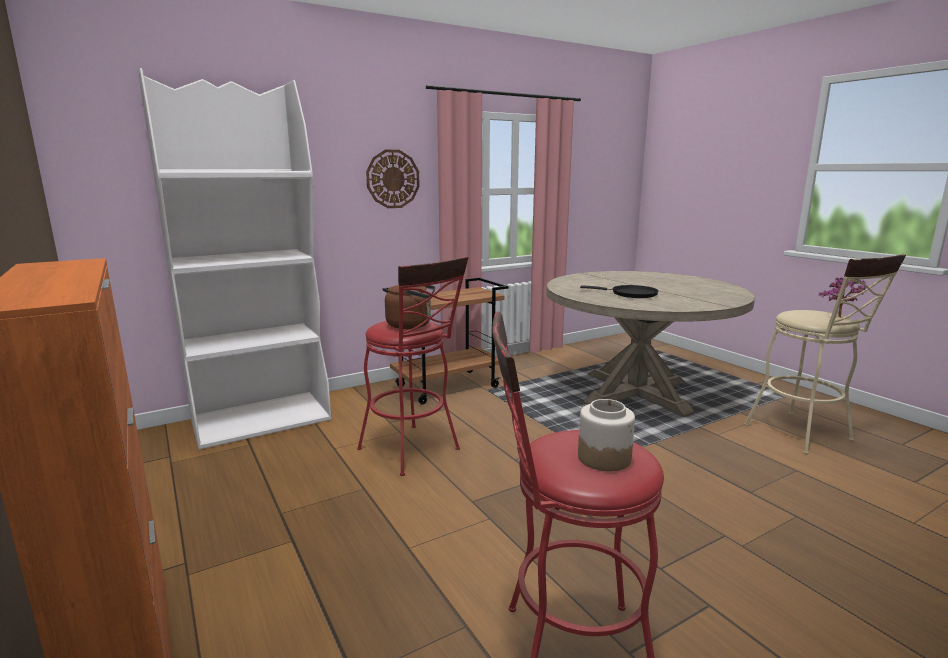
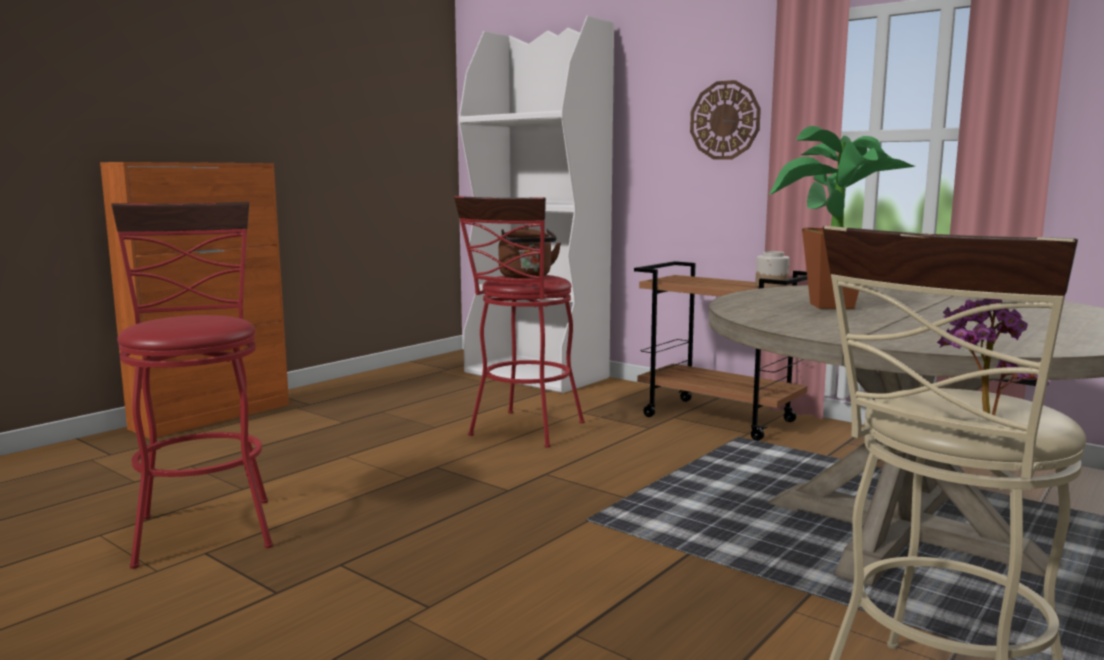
camera: 70 degrees right, 5 degrees down
jar [578,399,635,471] -> jar moved to [755,251,790,288]
black frying pan [580,285,659,298] -> potted plant [769,126,915,309]

